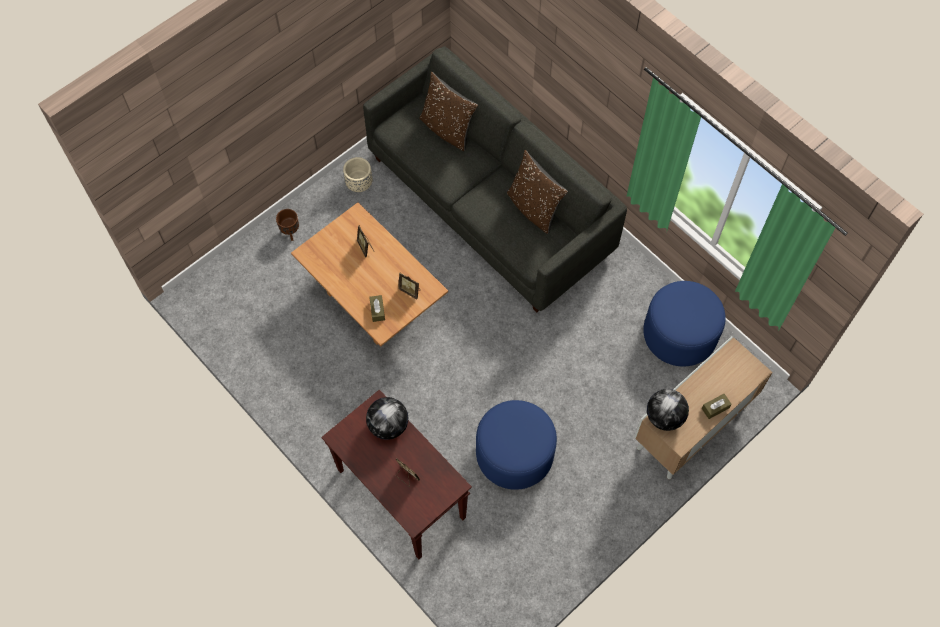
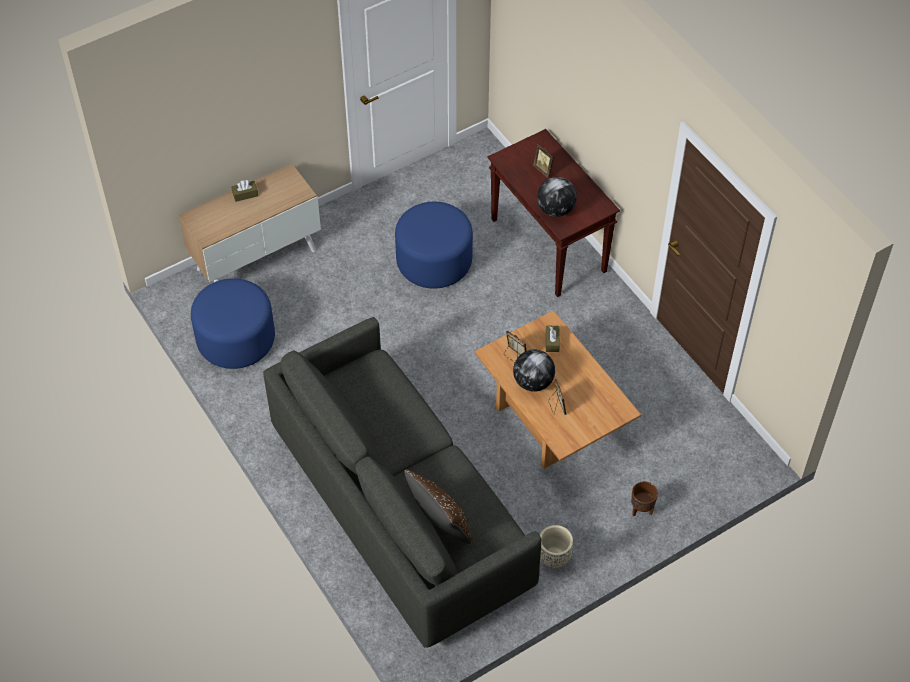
camera: 170 degrees left, 10 degrees down
brown pillow [507,150,568,234] -> none
globe [647,389,689,431] -> globe moved to [513,349,555,392]

